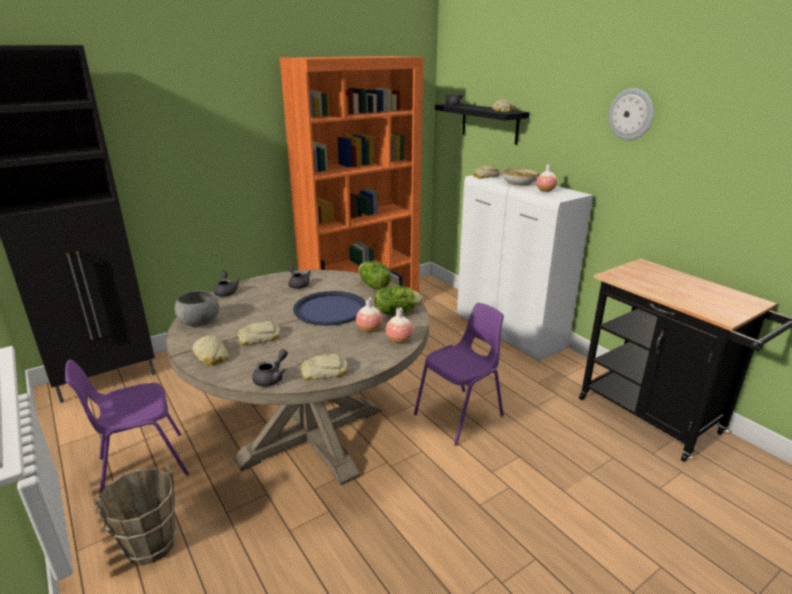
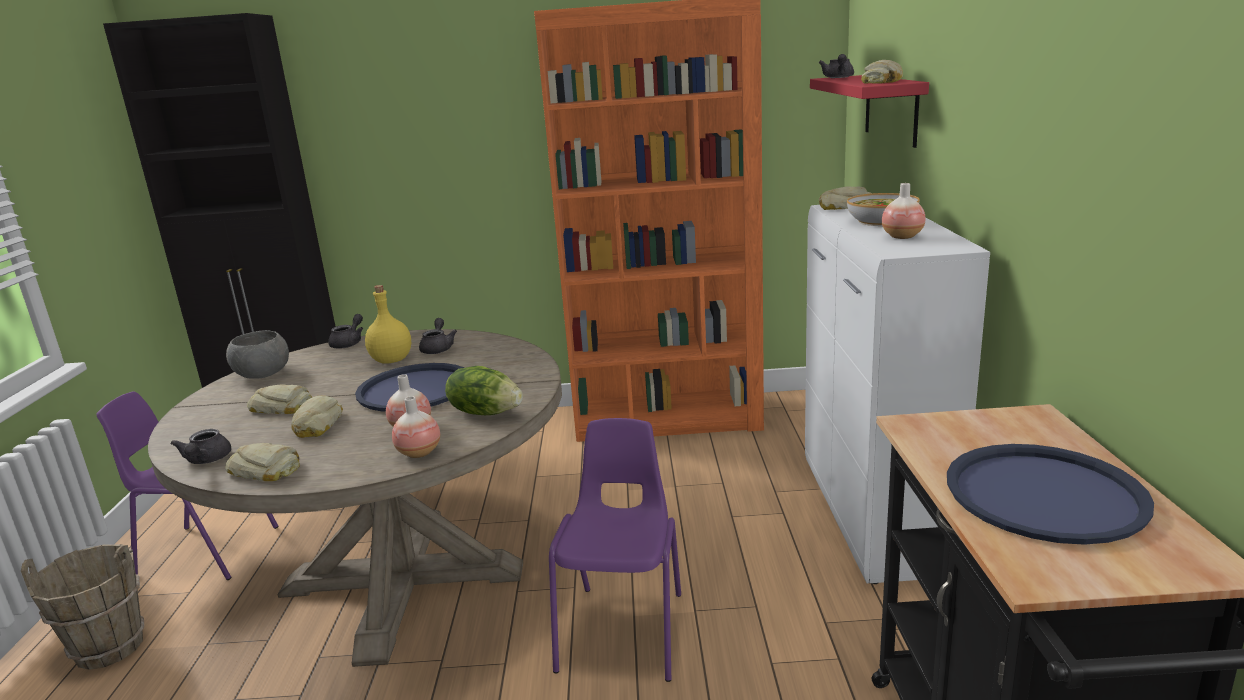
camera: 35 degrees right, 5 degrees down
bread [193,335,229,365] -> bread moved to [291,395,343,438]
grey teapot [252,349,288,387] -> grey teapot turned 105 degrees clockwise [171,429,231,464]
lettuce [359,261,391,289] -> none
purple chair [414,303,504,446] -> purple chair turned 75 degrees counterclockwise [549,418,681,682]
black shelf [435,104,530,145] -> red shelf [810,75,929,148]
wall clock [608,88,654,140] -> none
none -> yellow bottle [365,285,411,364]
none -> blue tray [947,444,1154,545]

